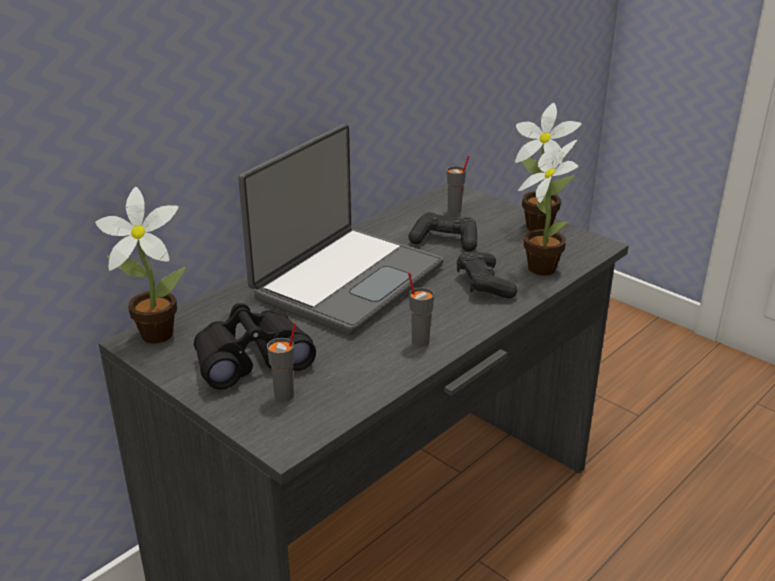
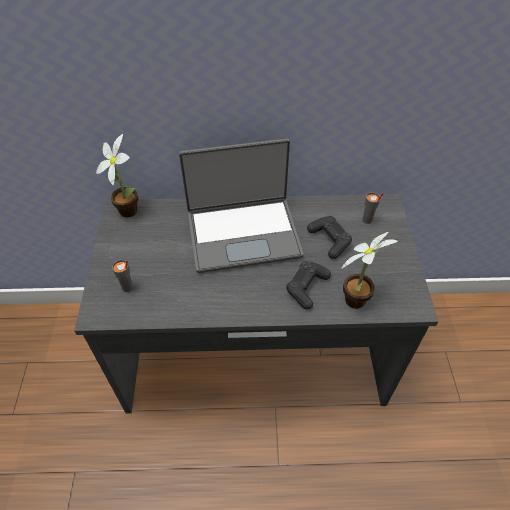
camera: 45 degrees right, 20 degrees up
black binoculars [194,303,316,389] -> none
grey cup [408,273,434,347] -> none
potted plant [515,103,582,231] -> none

